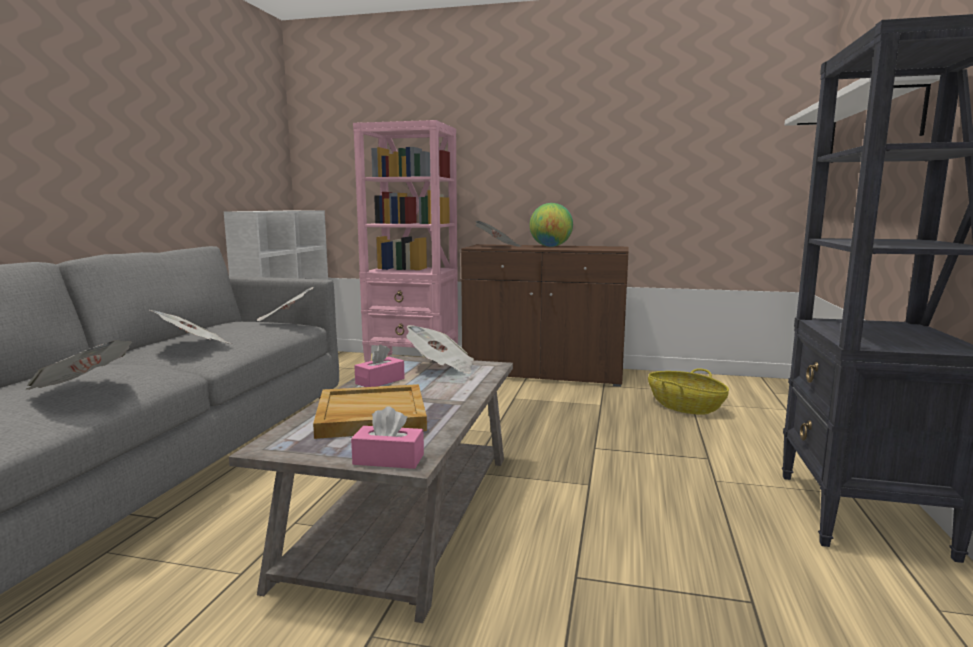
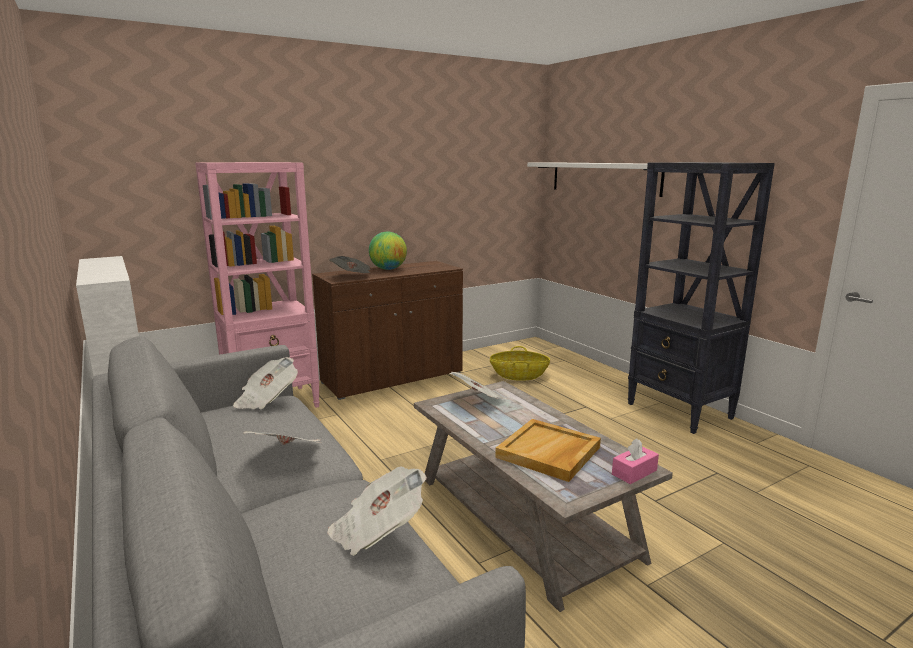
camera: 45 degrees left, 5 degrees up
pink tissue box [354,345,405,387] -> none

